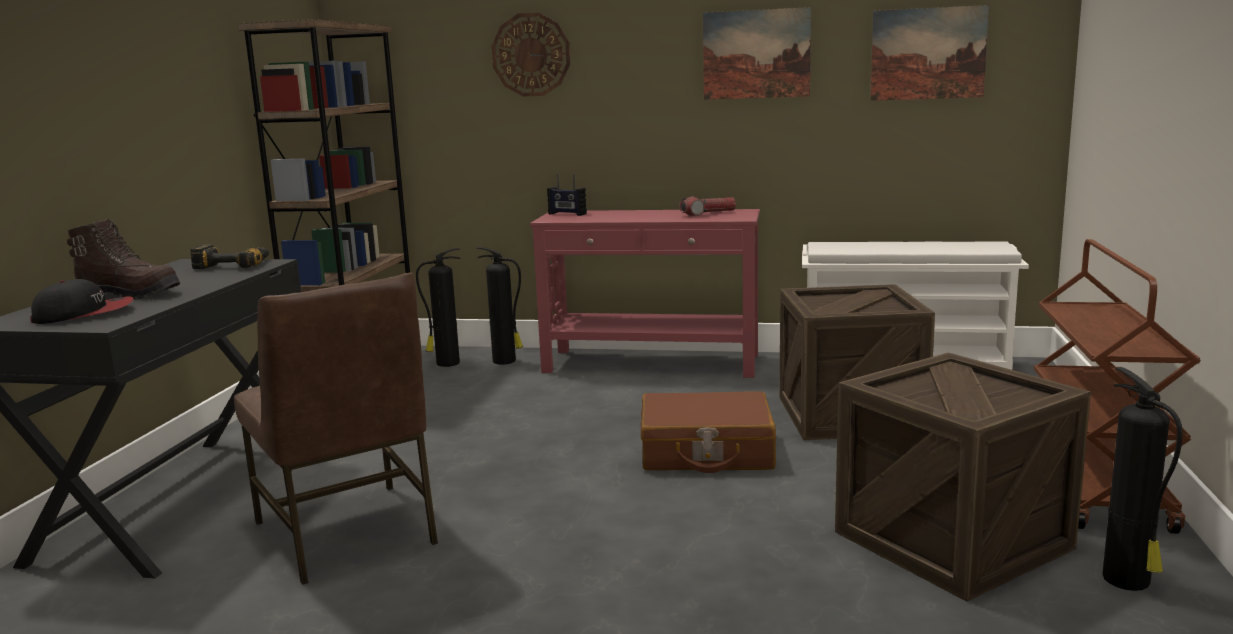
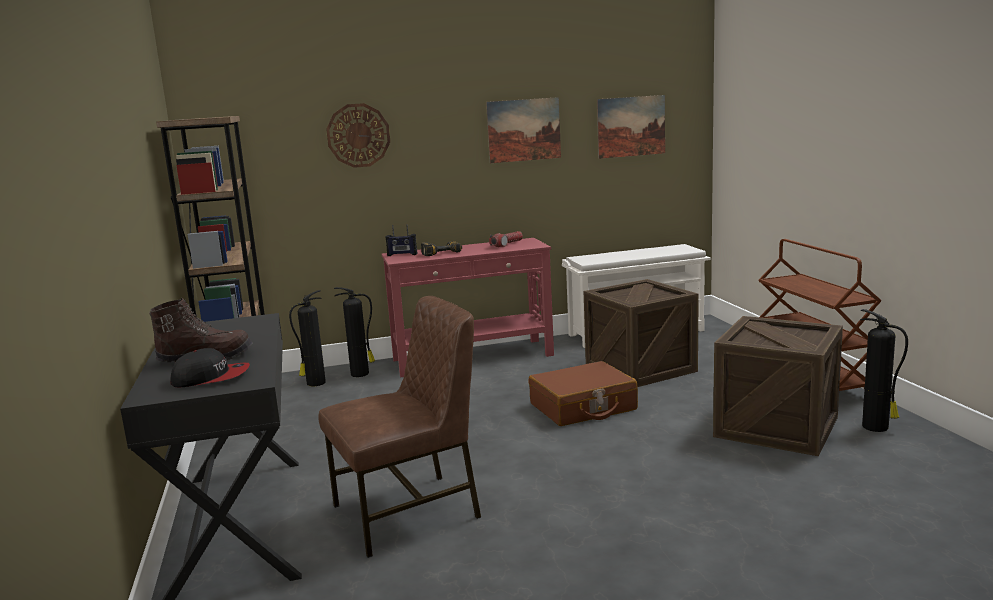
camera: 25 degrees left, 0 degrees up
cap [30,279,133,324] -> cap turned 45 degrees clockwise [170,348,250,387]
power drill [190,245,269,269] -> power drill moved to [421,241,462,256]
brown chair [234,272,438,585] -> brown chair turned 60 degrees counterclockwise [318,296,481,558]

